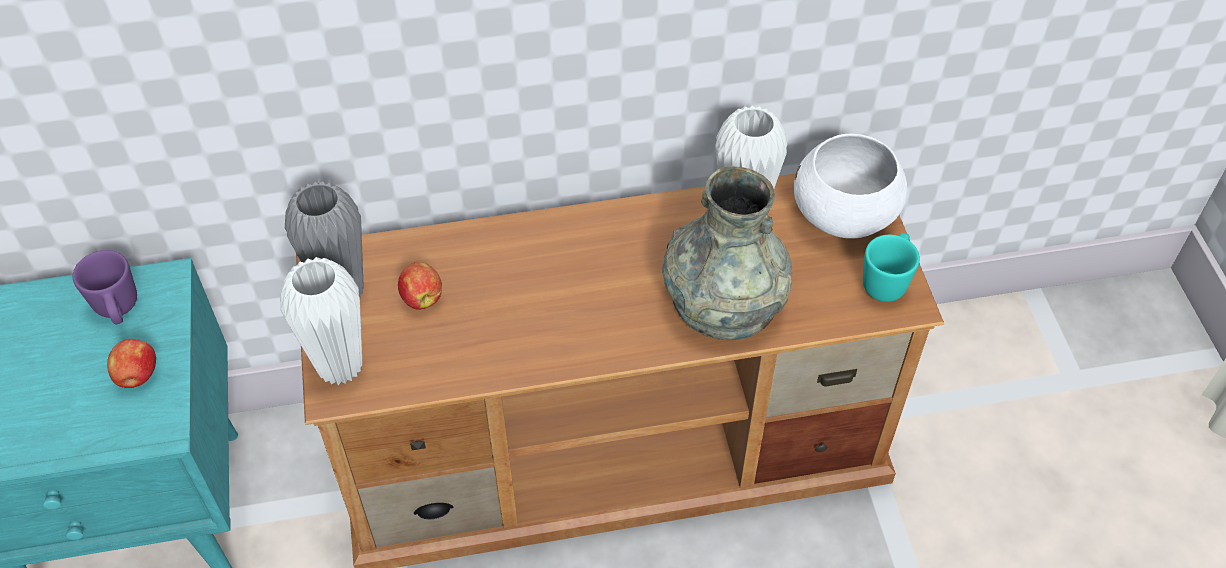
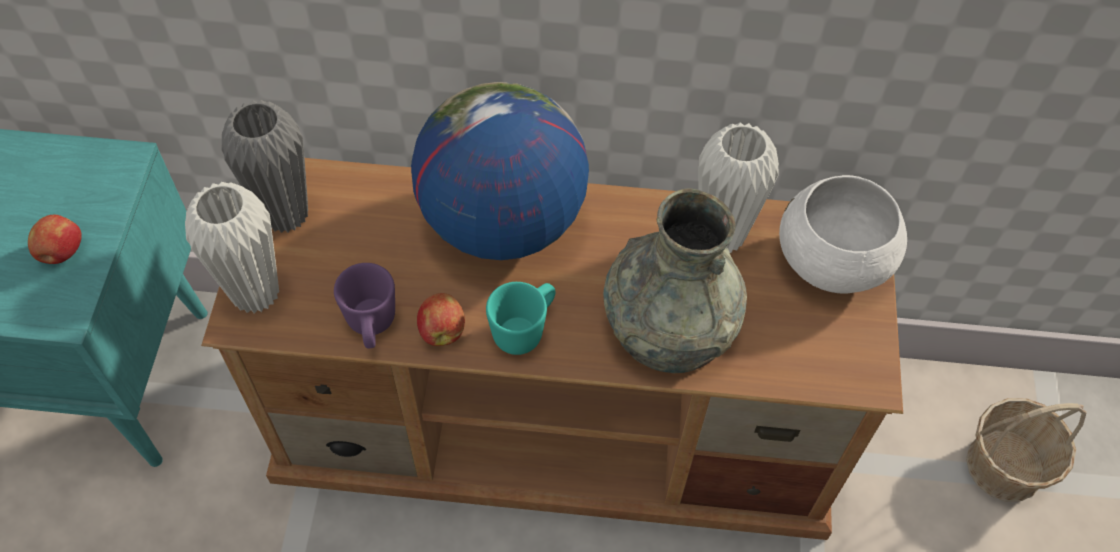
camera: 15 degrees right, 5 degrees up
purple mug [73,250,137,324] -> purple mug moved to [334,263,395,348]
apple [398,262,442,310] -> apple moved to [417,293,465,346]
turquoise mug [863,233,920,302] -> turquoise mug moved to [486,282,556,355]
none -> globe [411,82,589,260]
none -> basket [966,398,1086,502]

